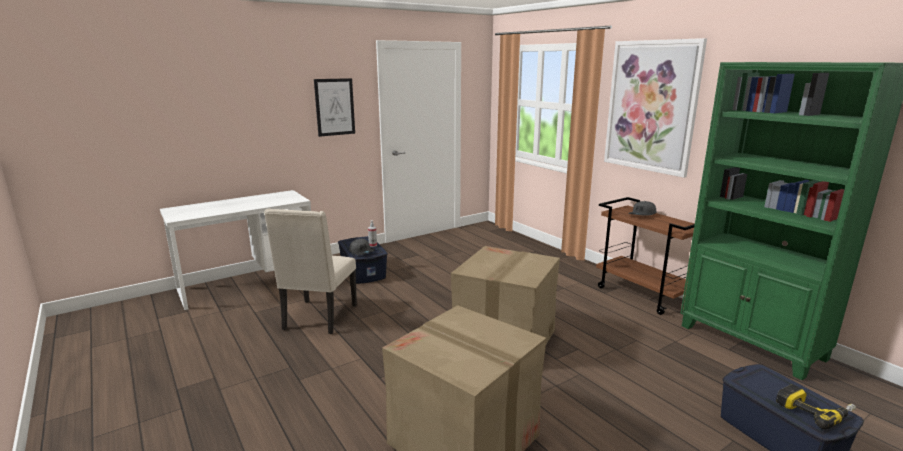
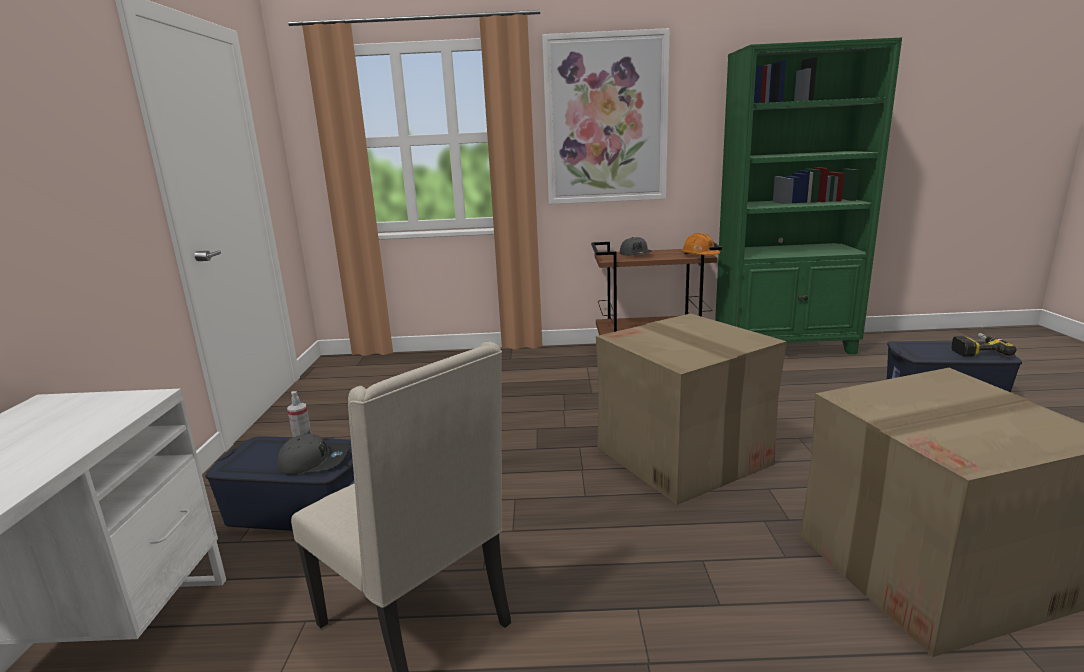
camera: 55 degrees left, 0 degrees up
picture [314,78,355,137] -> none
none -> orange hard hat [681,233,720,255]

